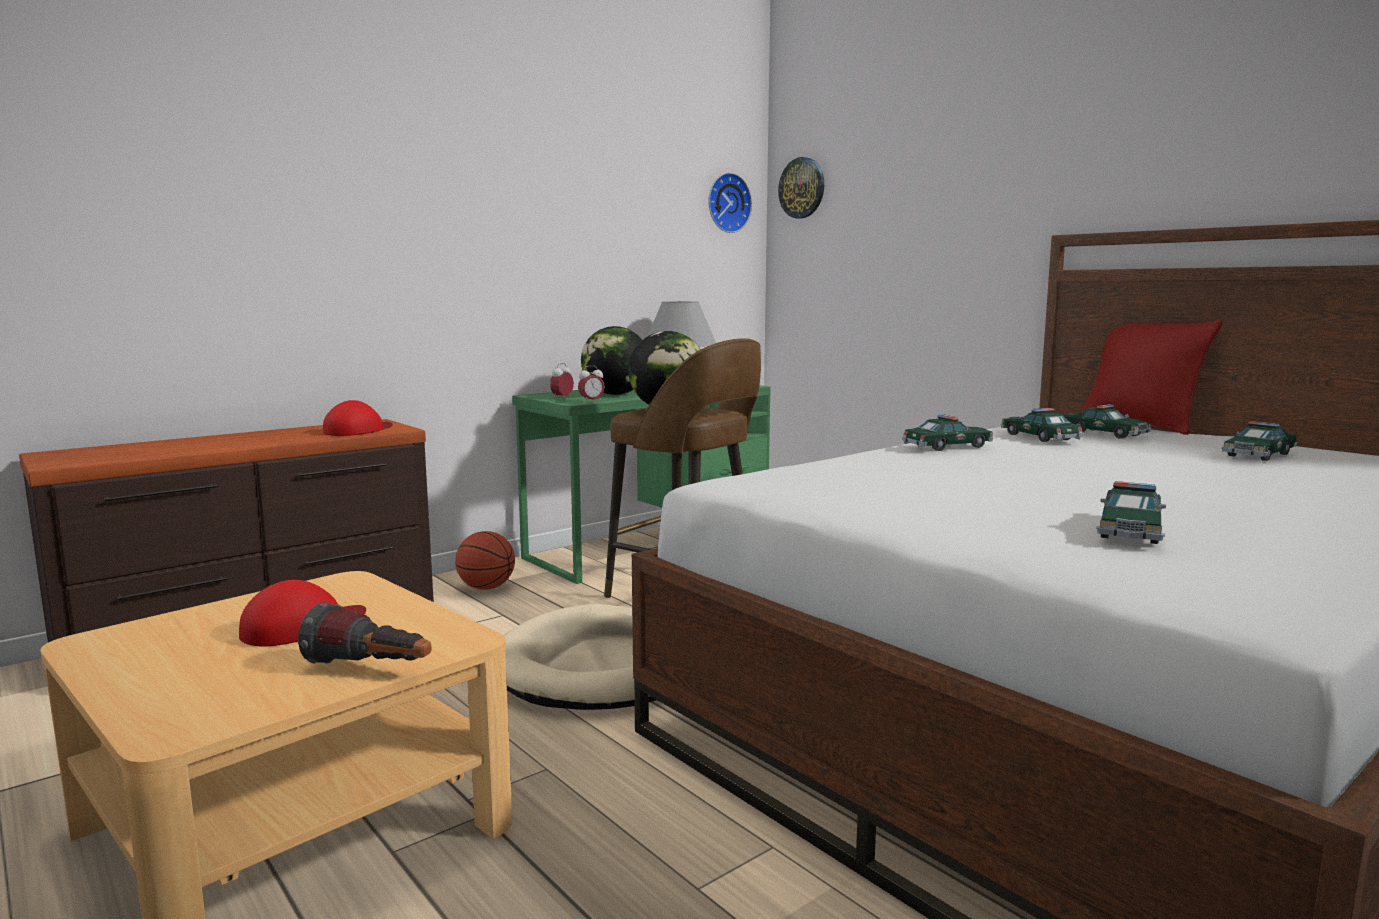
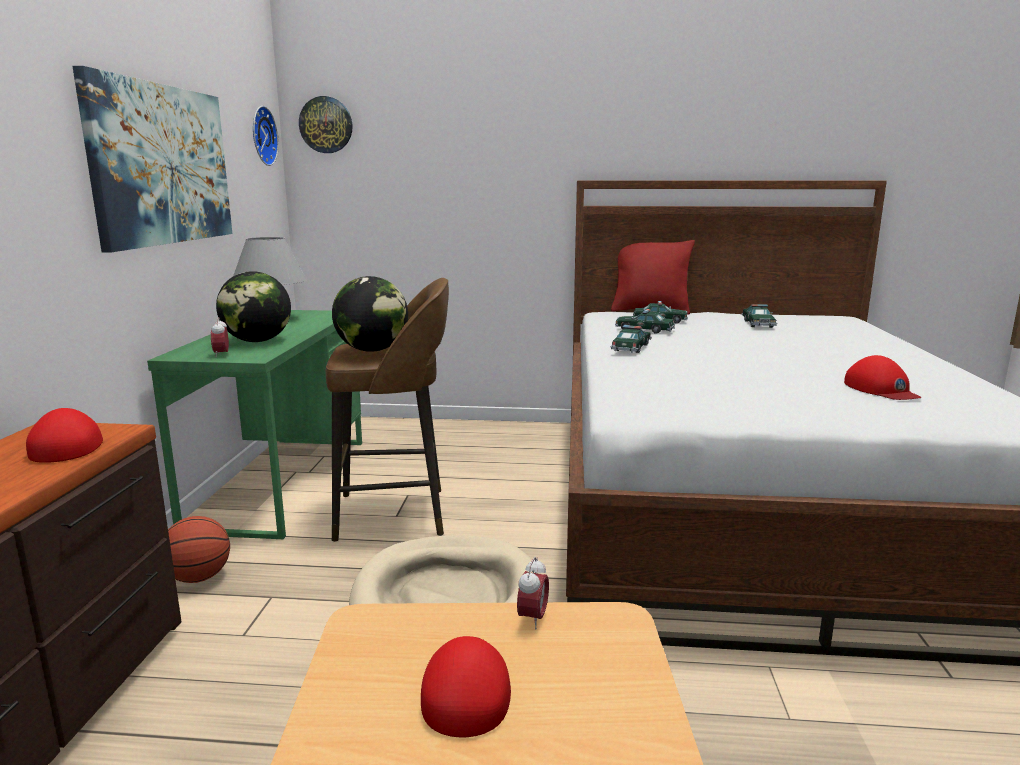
camera: 45 degrees left, 5 degrees up
flashlight [298,602,432,663] -> none
alarm clock [578,366,605,403] -> alarm clock moved to [517,557,549,629]
toy car [1096,481,1166,544] -> red cap [844,355,921,400]
none -> picture [72,66,233,252]

